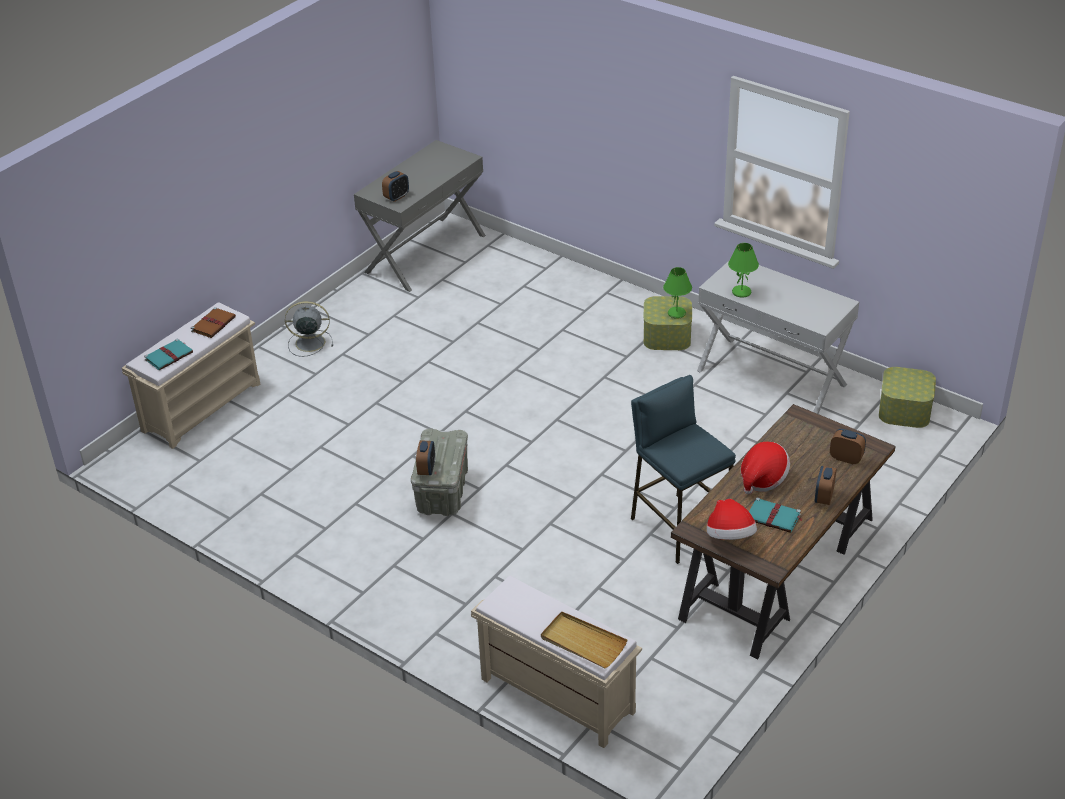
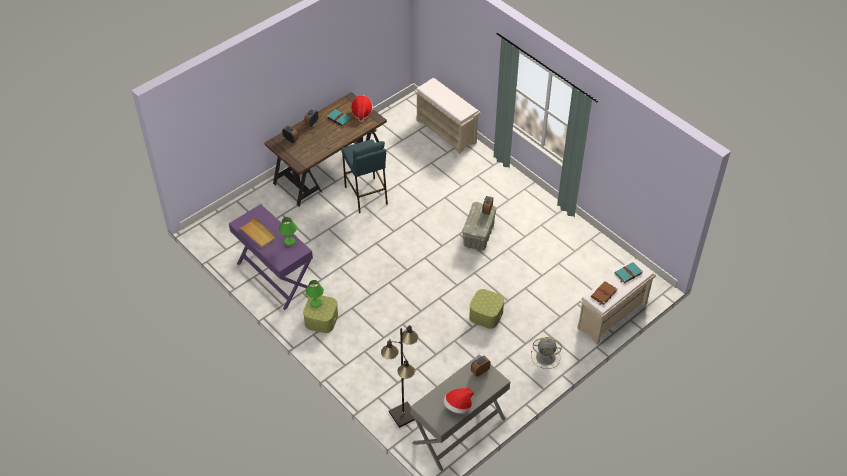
camera: 170 degrees left, 10 degrees up
beige tray [541,611,627,668] -> beige tray moved to [239,217,276,248]
white console table [697,261,859,414] -> purple console table [229,204,313,310]
hat [740,442,790,494] -> hat moved to [443,388,474,414]
storage box [879,367,936,428] -> storage box moved to [469,289,505,329]
none -> black floor lamp [381,325,419,428]

